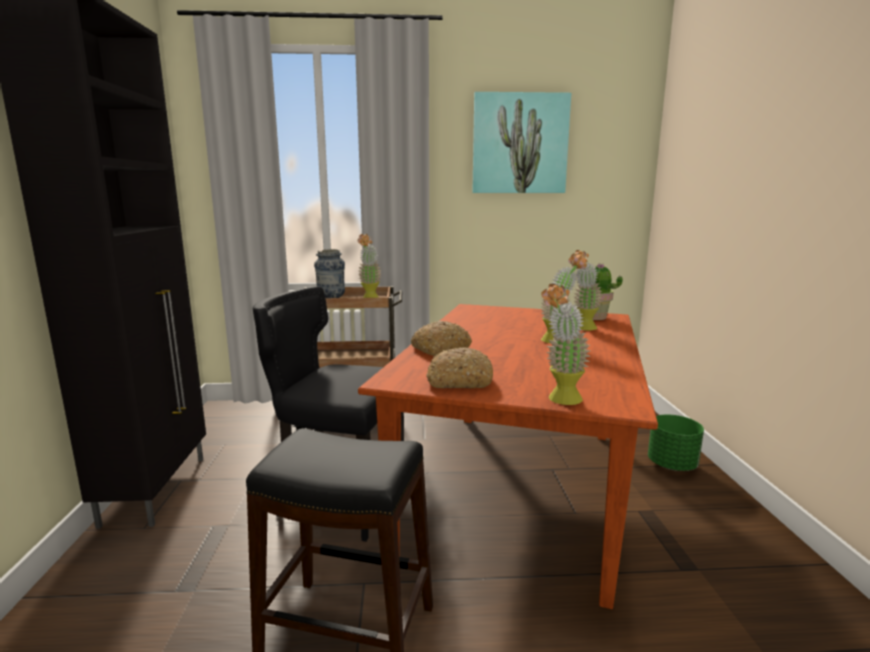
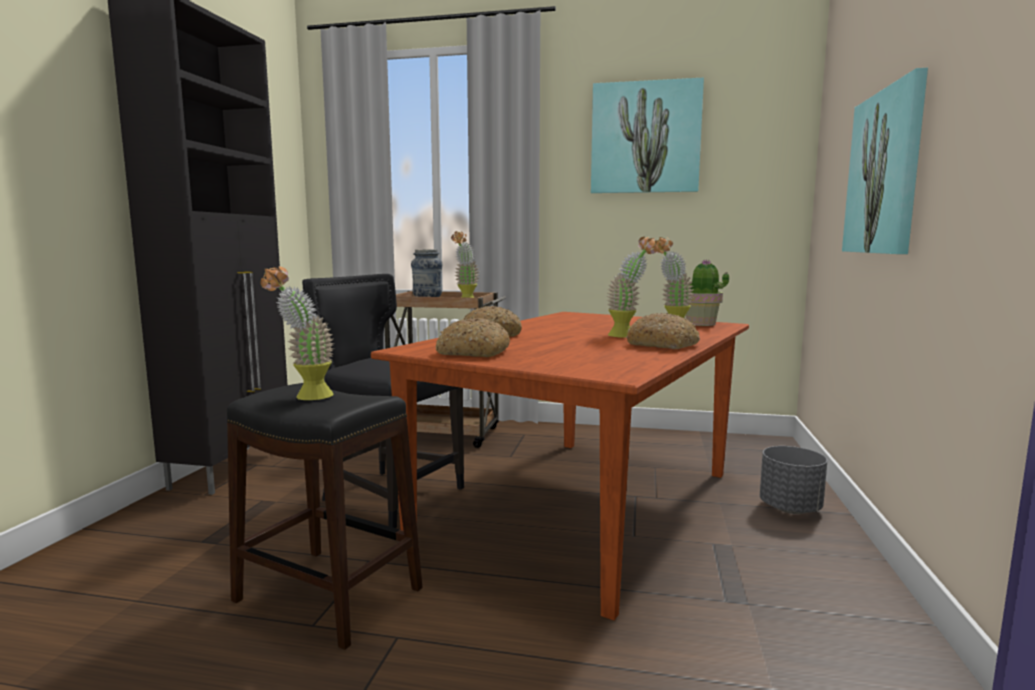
camera: 15 degrees right, 5 degrees down
potted plant [541,284,590,405] -> potted plant moved to [261,267,334,400]
green planter [648,415,704,471] -> grey planter [760,446,827,514]
none -> bread [626,313,700,349]
none -> picture [842,68,928,254]

